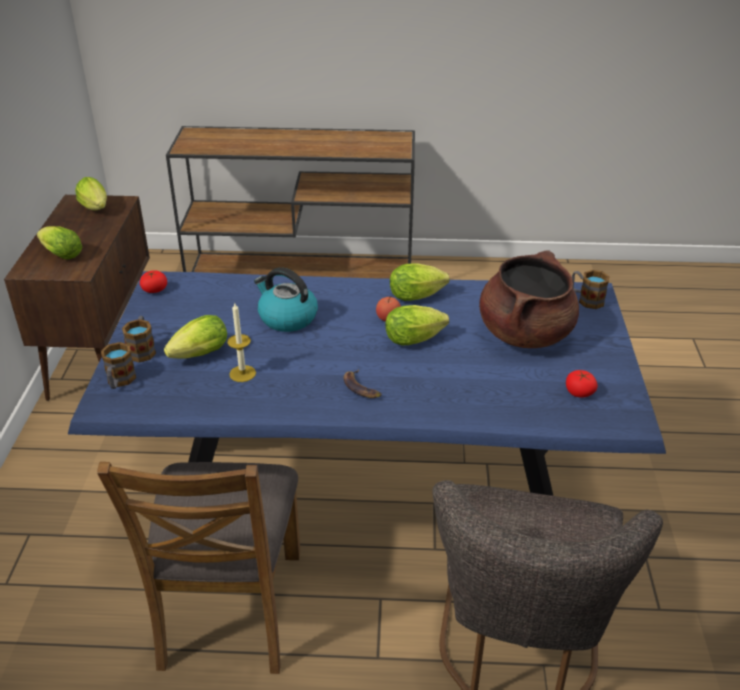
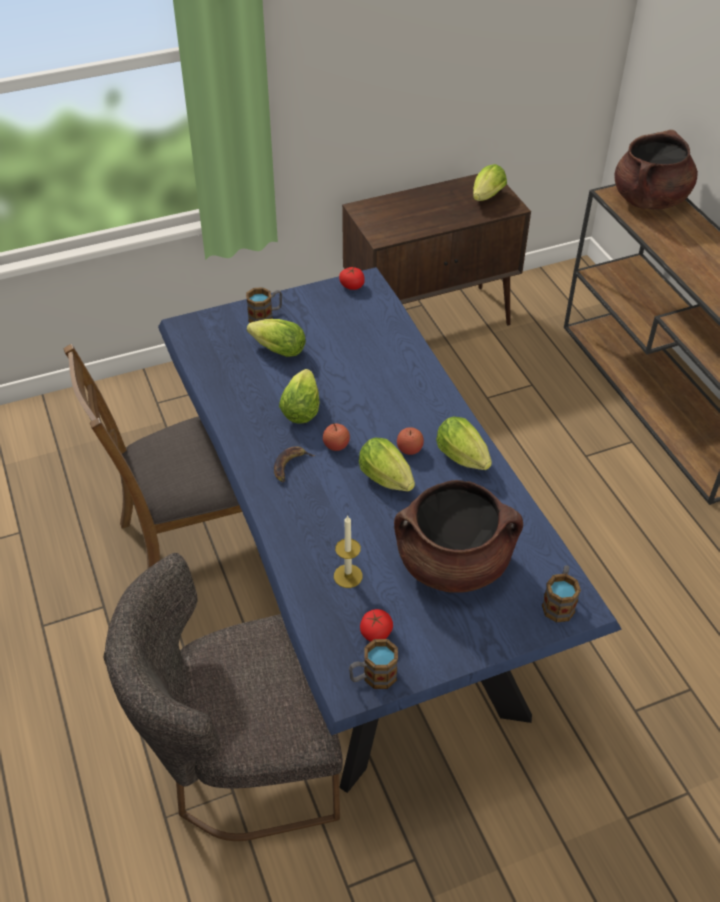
camera: 65 degrees right, 10 degrees up
lettuce [37,226,82,260] -> lettuce moved to [279,369,320,424]
mug [101,342,136,389] -> mug moved to [349,639,398,689]
candle [227,302,256,382] -> candle moved to [334,516,363,588]
kettle [254,267,318,332] -> none
none -> apple [323,423,350,451]
none -> brown cooking pot [615,130,698,209]

